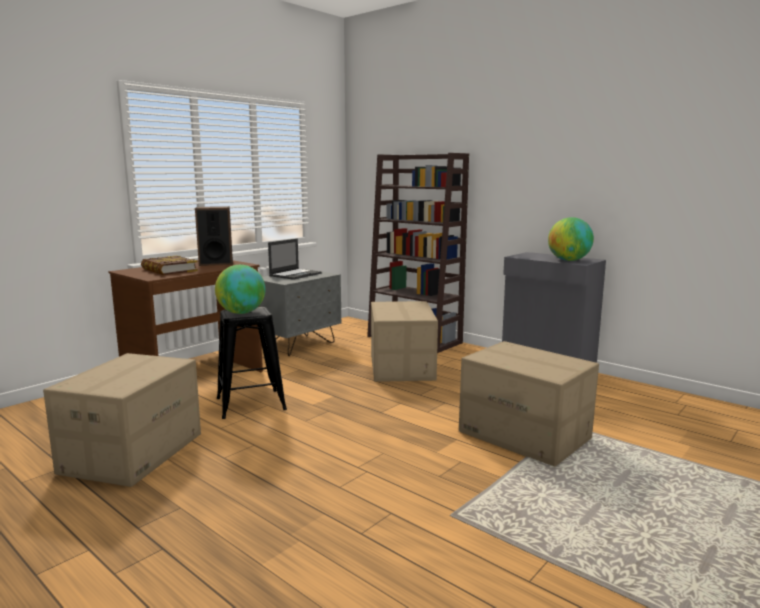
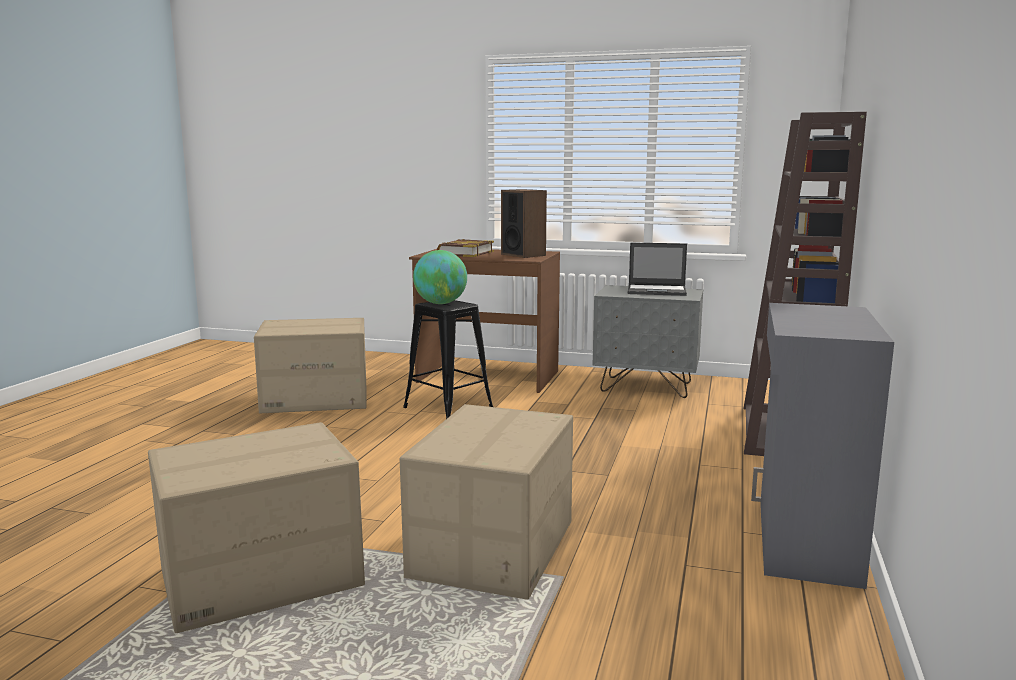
camera: 65 degrees right, 0 degrees up
cardboard box [371,301,438,382] -> cardboard box moved to [148,422,365,633]
globe [548,217,594,261] -> none

